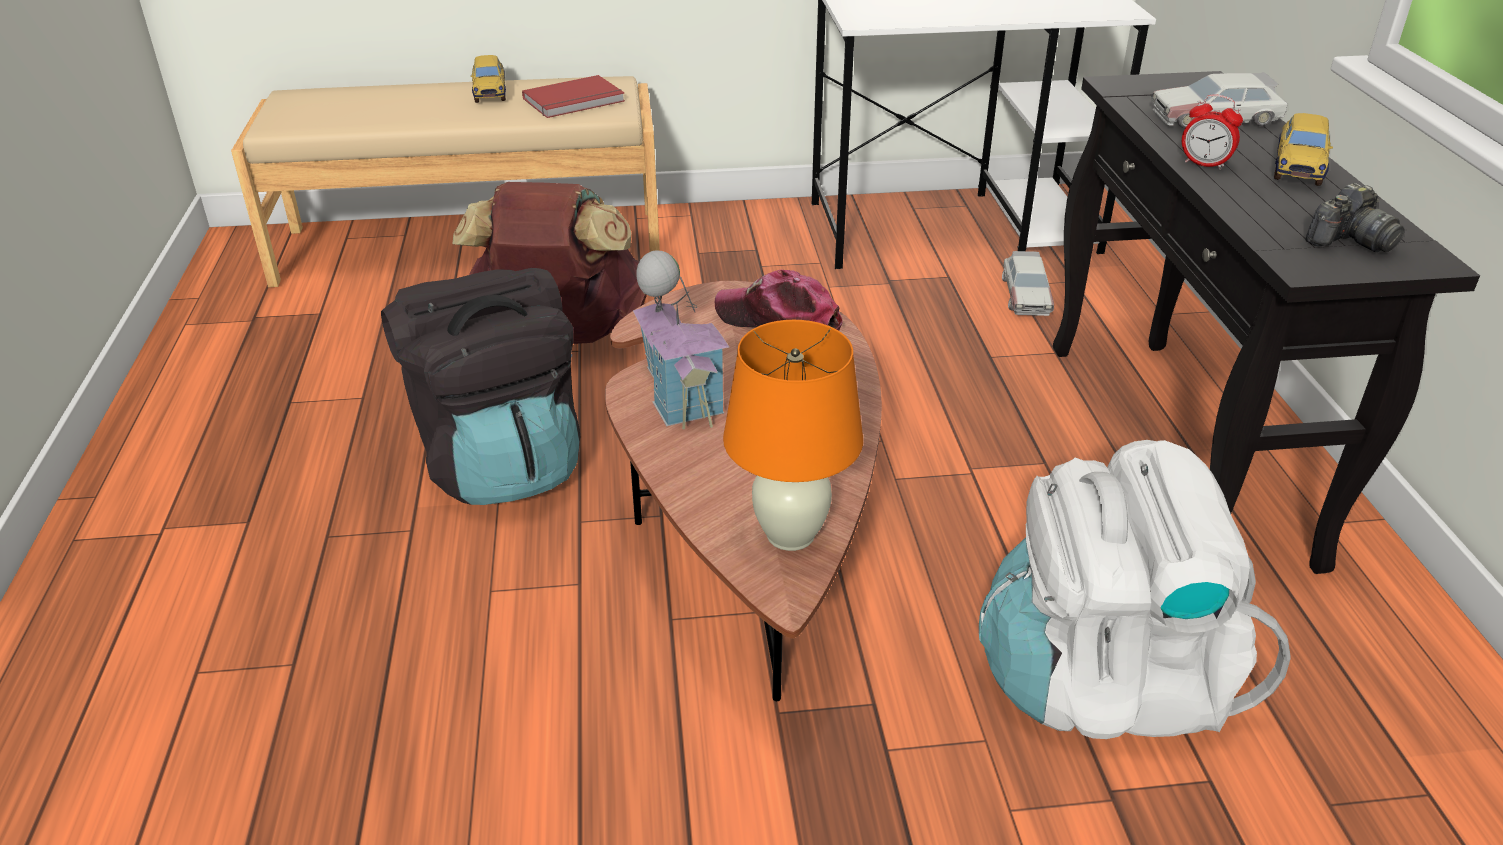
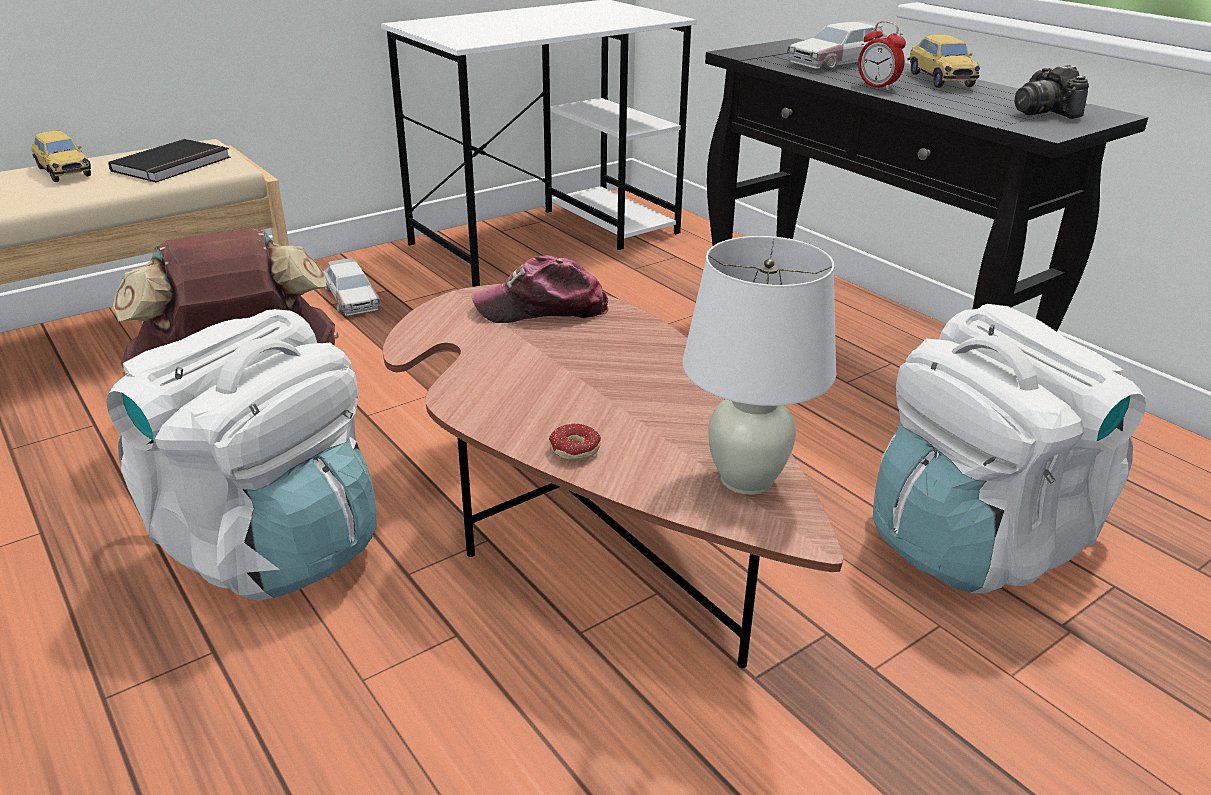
camera: 30 degrees left, 5 degrees down
black backpack [381,268,581,505] -> white backpack [106,309,376,601]
red book [522,75,625,118] -> black book [108,139,231,182]
toy house [633,250,729,430] -> none
orange table lamp [723,320,863,551] -> white table lamp [682,236,836,495]
toy car [1002,251,1054,316] -> toy car moved to [324,258,381,316]
alarm clock [1182,94,1243,170] -> alarm clock turned 45 degrees clockwise [858,21,906,90]
camera [1305,183,1405,252] -> camera turned 135 degrees clockwise [1015,65,1089,119]
none -> donut [549,423,601,460]

